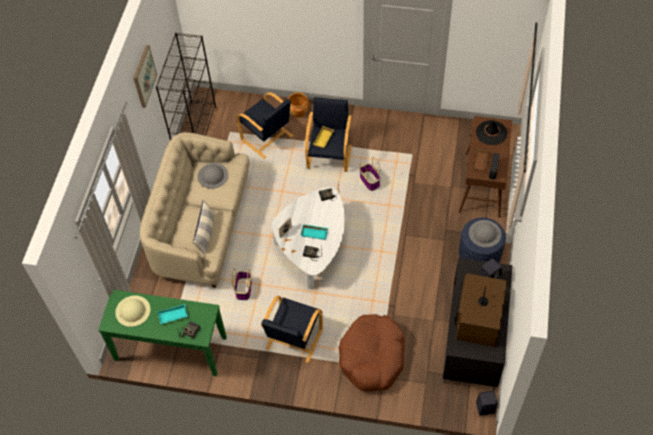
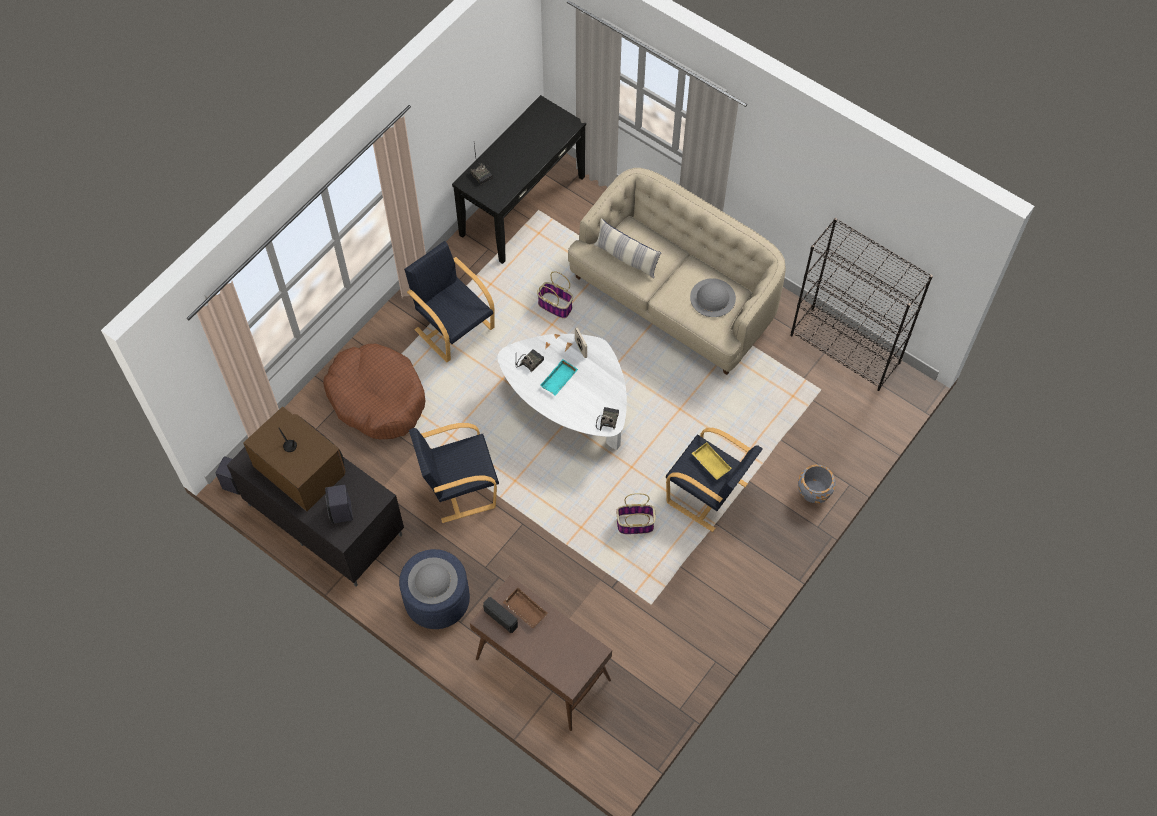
camera: 115 degrees right, 5 degrees up
green console table [98,290,227,376] -> black console table [452,95,586,264]
beige hat [115,295,151,327] -> none
picture [134,45,157,108] -> none
turquoise tray [158,304,188,324] -> none
black armchair [236,92,293,159] -> black armchair moved to [409,423,499,523]
brown planter [288,92,309,117] -> grey planter [798,464,836,503]
black hat [476,120,507,145] -> none

